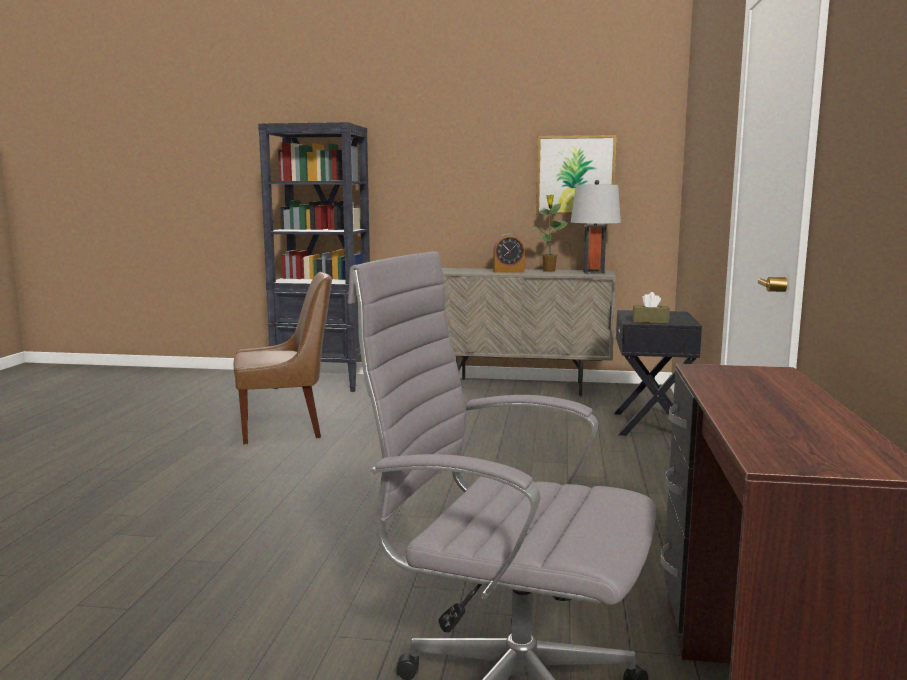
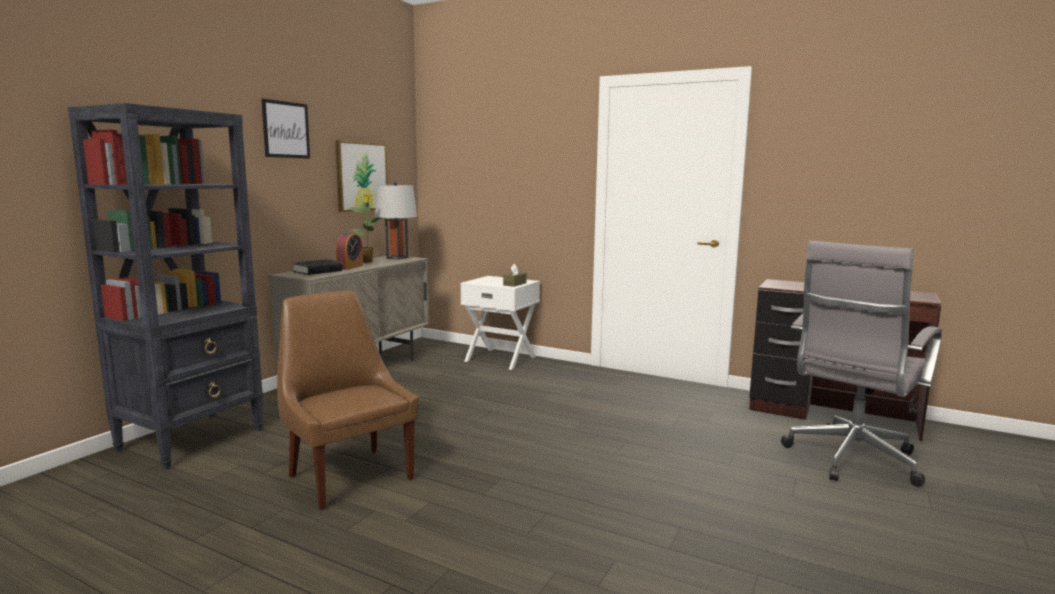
camera: 70 degrees left, 0 degrees up
brown chair [234,272,332,445] -> brown chair turned 45 degrees counterclockwise [277,291,419,510]
black nightstand [613,310,702,436] -> white nightstand [460,276,540,370]
none -> picture [261,99,310,159]
none -> black book [293,259,343,275]

